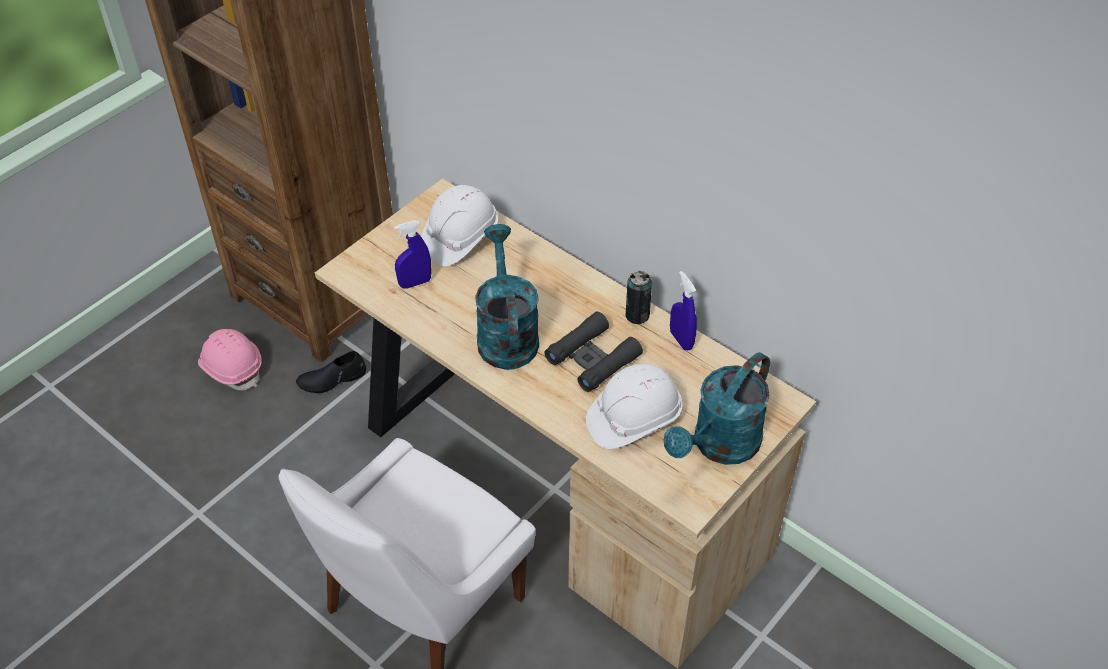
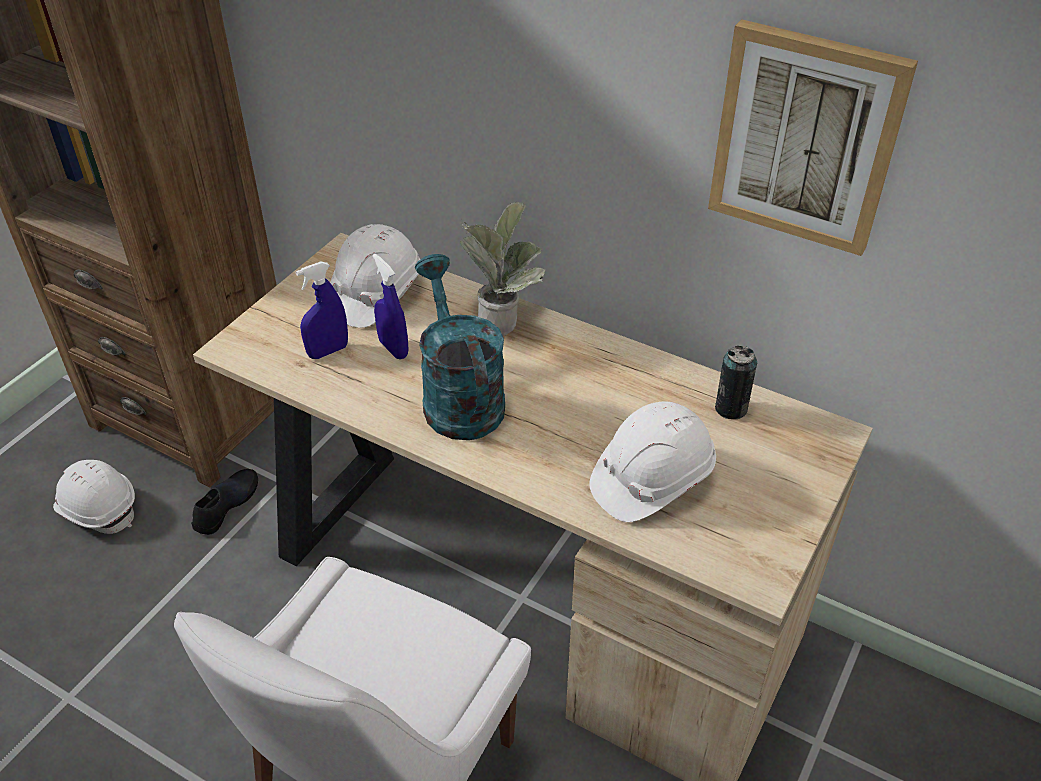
camera: 10 degrees left, 5 degrees down
pink hard hat [198,329,262,390] -> white hard hat [53,460,135,534]
black shoe [296,351,366,393] -> black shoe turned 150 degrees clockwise [191,469,258,535]
black binoculars [544,312,643,392] -> none
can [625,271,652,324] -> can moved to [715,345,758,419]
turquoise watering can [664,352,770,465] -> none
blue spray bottle [670,271,697,351] -> blue spray bottle moved to [372,254,409,360]
none -> potted plant [460,202,545,336]
none -> picture [708,19,918,256]

